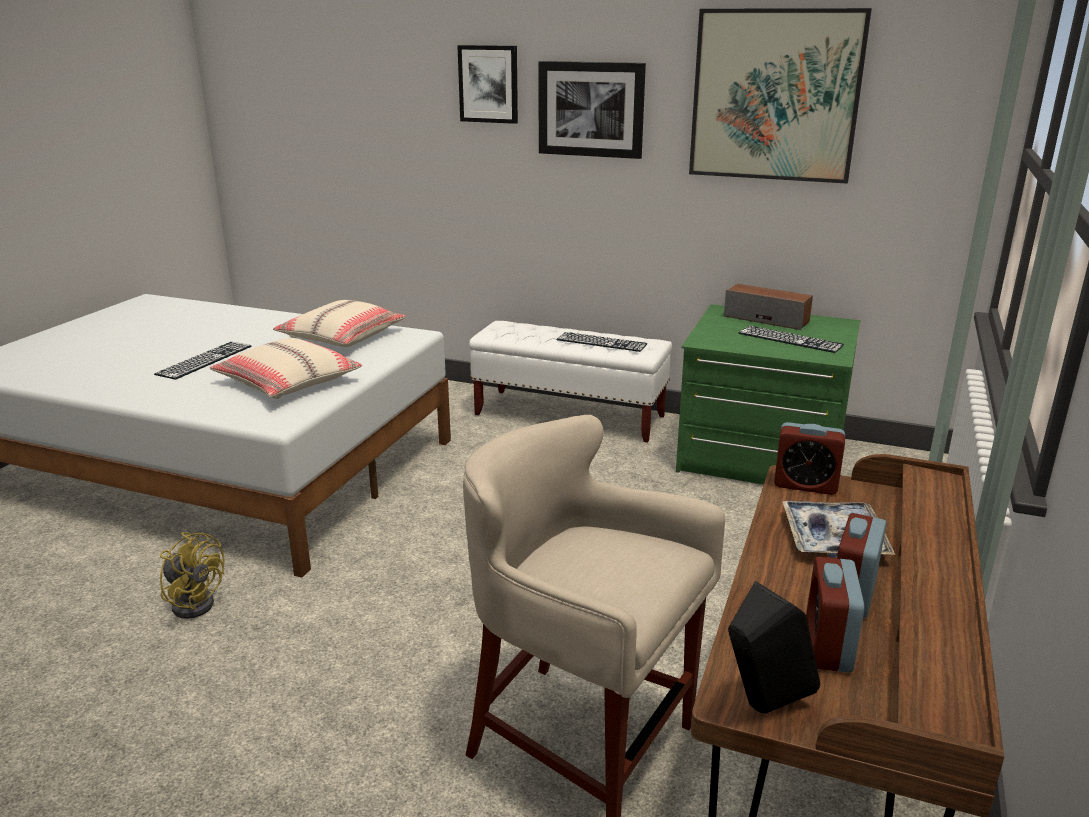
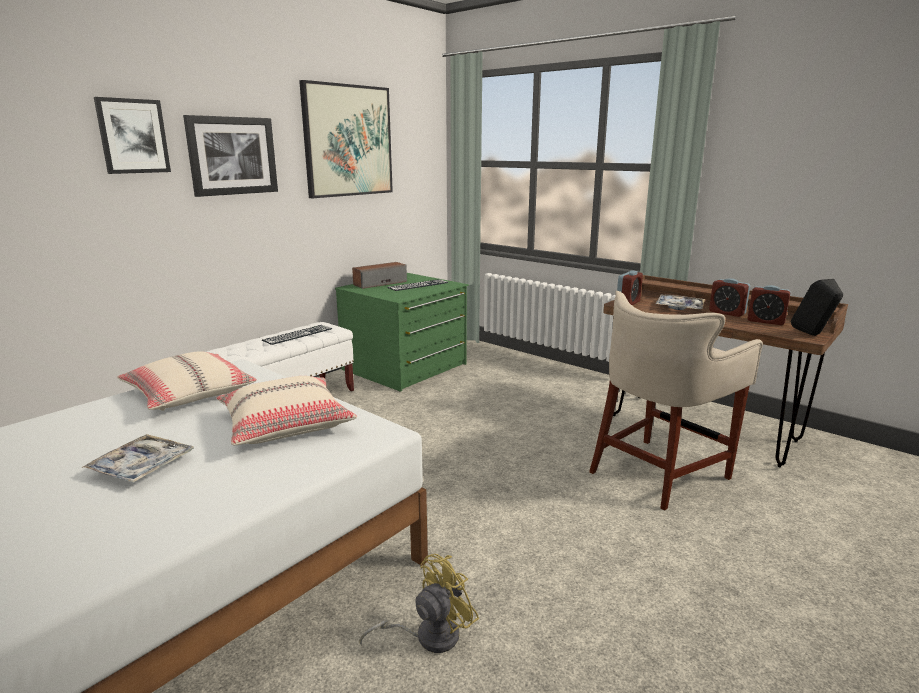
camera: 70 degrees left, 5 degrees down
keyboard [154,342,251,380] -> tray [81,434,194,483]

